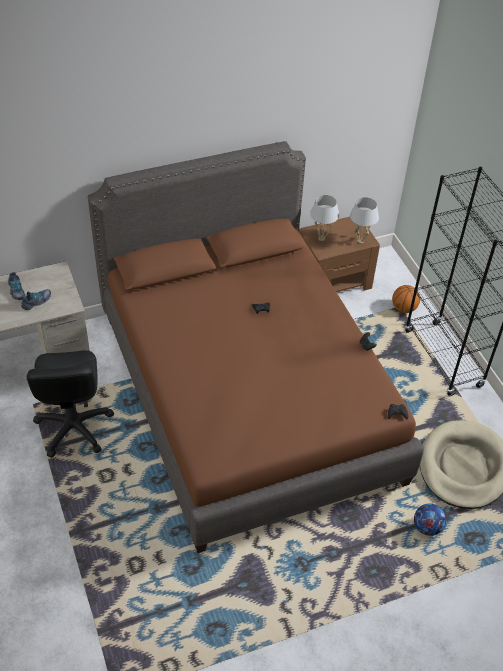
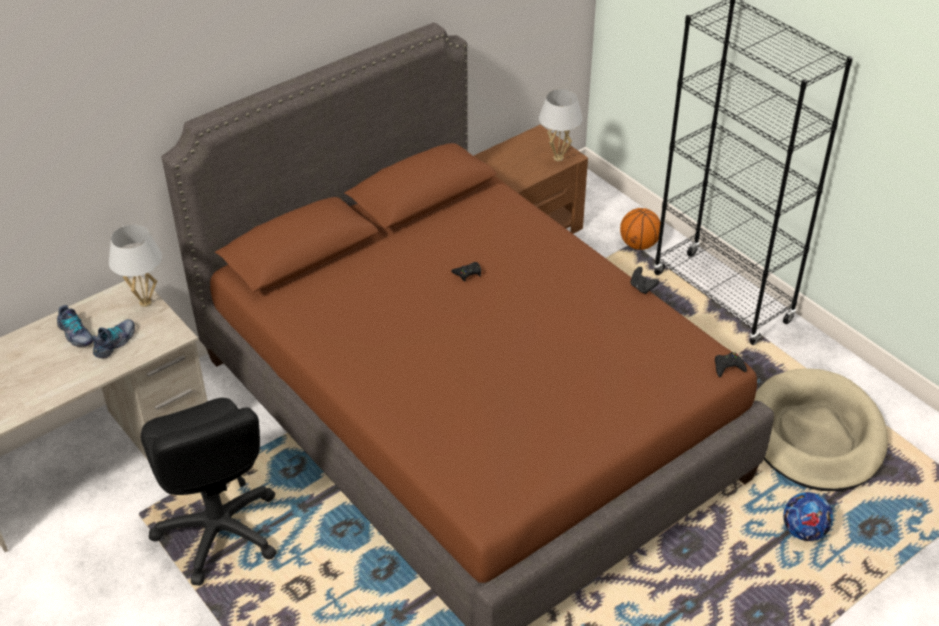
camera: 15 degrees left, 5 degrees down
white table lamp [310,195,339,241] -> white table lamp moved to [109,225,162,307]

